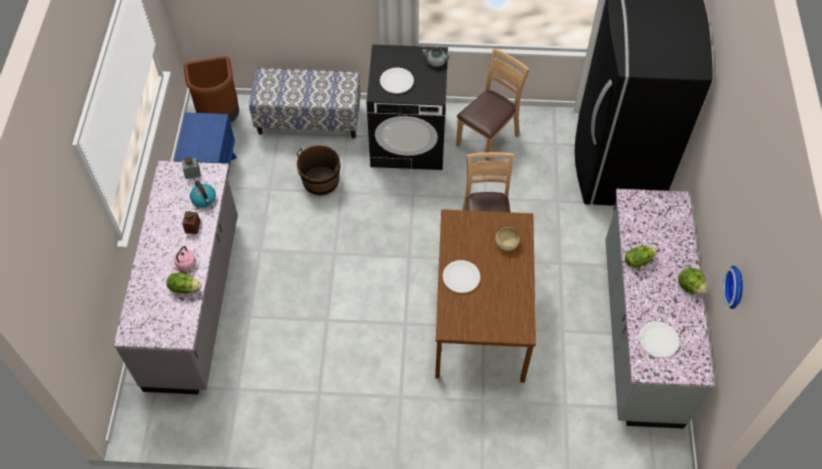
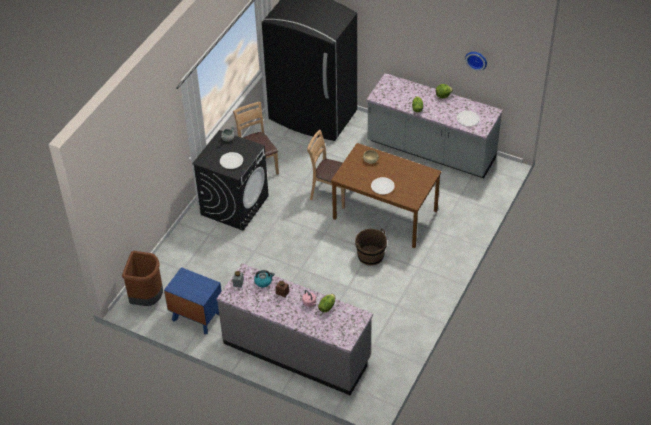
camera: 65 degrees left, 10 degrees down
bench [249,68,361,139] -> none
brown bucket [297,145,341,196] -> brown bucket moved to [355,228,387,266]

